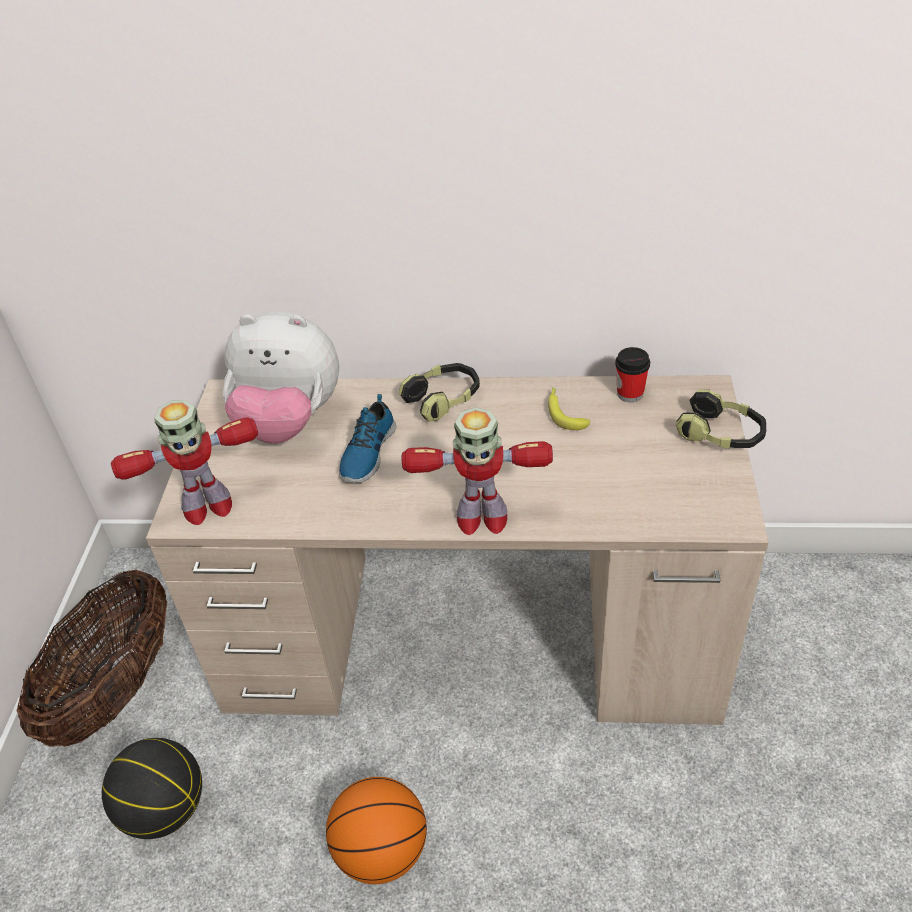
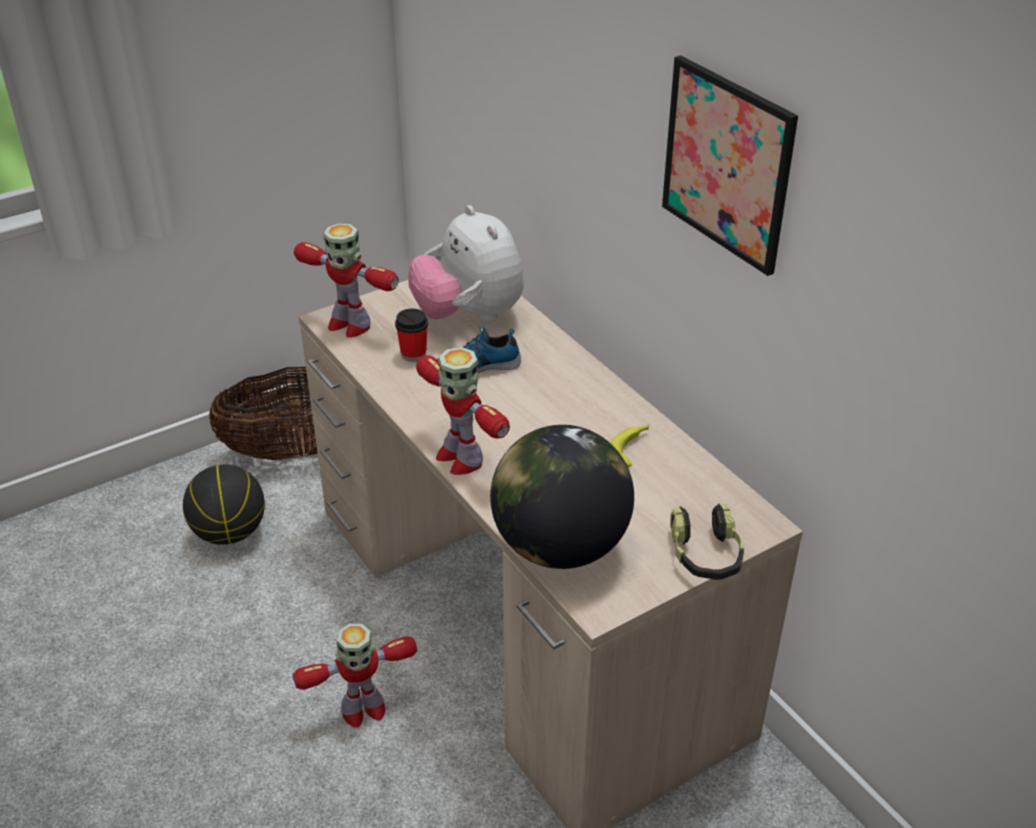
camera: 50 degrees right, 5 degrees down
basketball [326,777,427,884] -> none
headphones [399,363,480,422] -> none
cup [615,347,650,402] -> cup moved to [395,309,428,362]
none -> toy robot [293,624,417,728]
none -> globe [490,425,634,569]
none -> picture [662,55,798,276]

